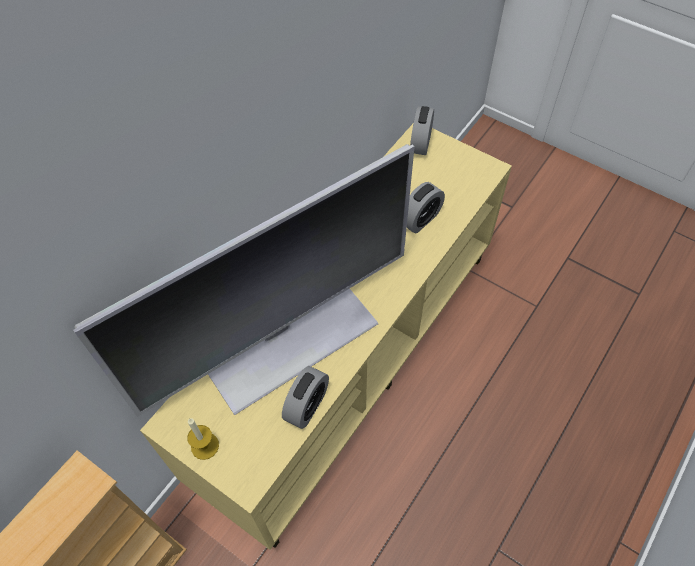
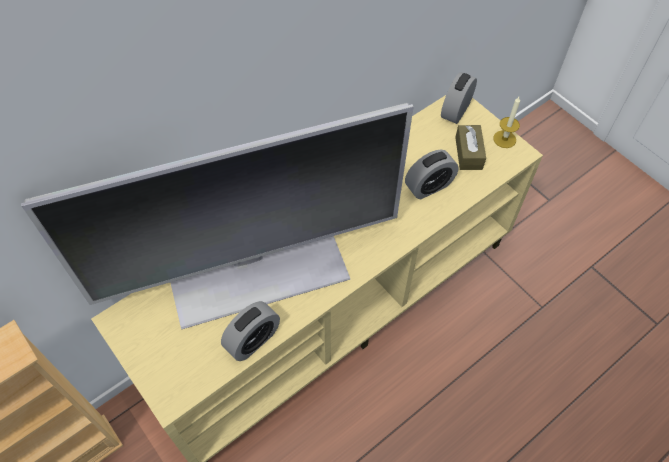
camera: 15 degrees right, 0 degrees up
candle [187,418,219,460] -> candle moved to [493,97,520,148]
none -> brown tissue box [455,125,486,170]

